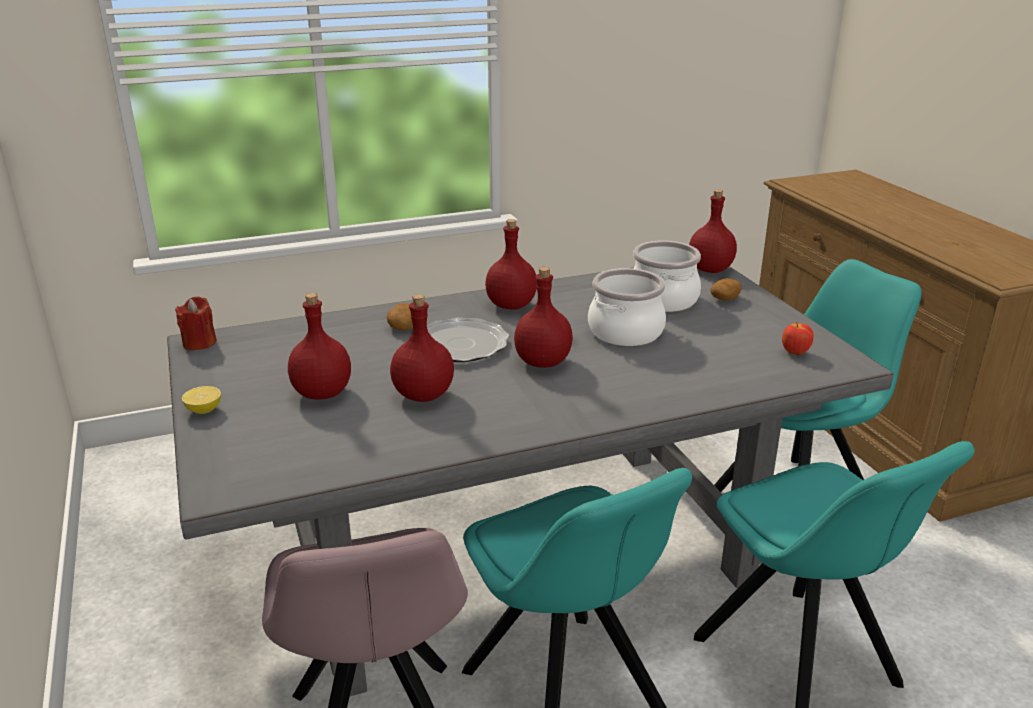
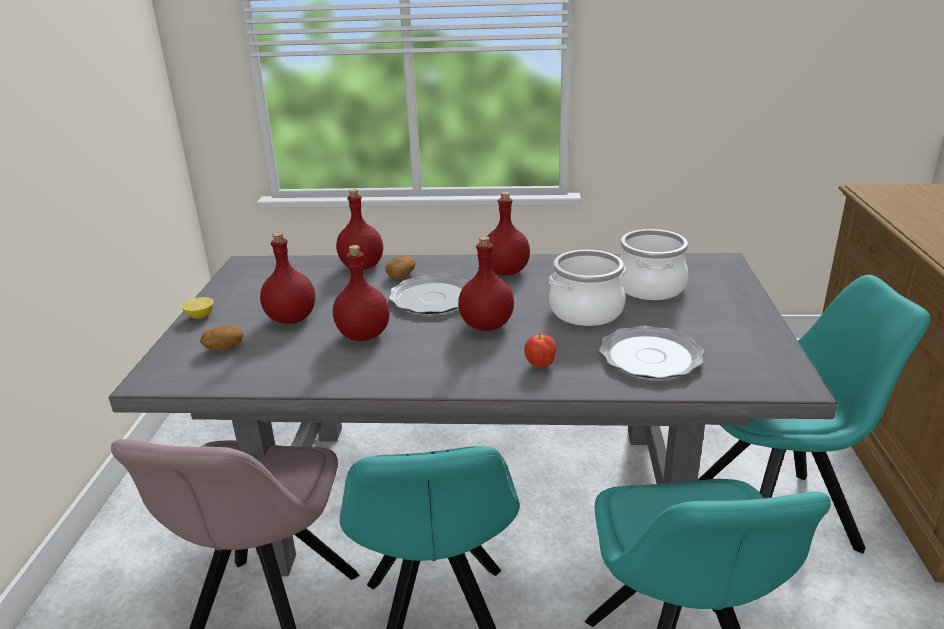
camera: 25 degrees right, 0 degrees up
red candle [175,296,217,350] -> none
red bottle [689,189,737,273] -> red bottle moved to [336,189,383,270]
potato [710,278,742,301] -> potato moved to [200,325,243,350]
apple [782,322,814,355] -> apple moved to [524,334,556,368]
none -> plate [599,326,704,379]

